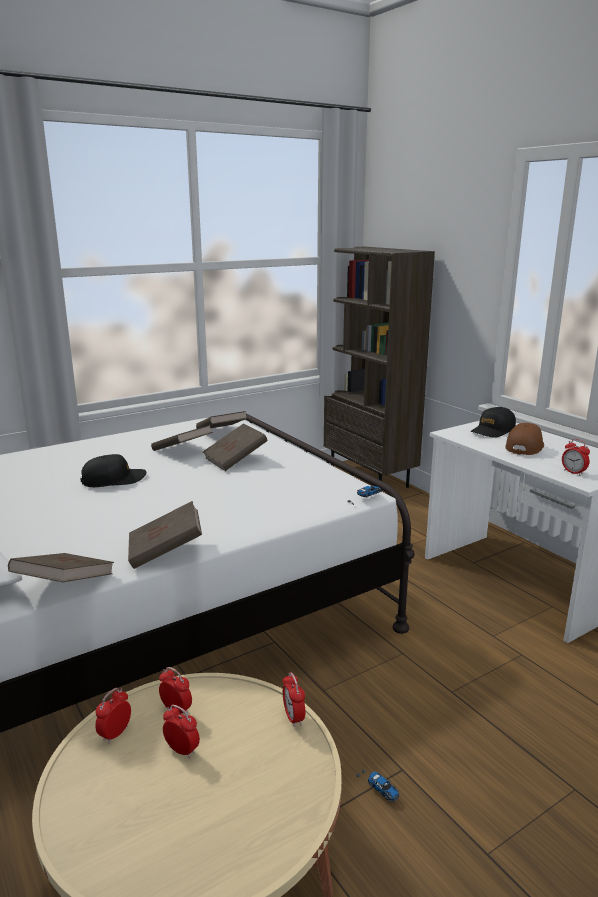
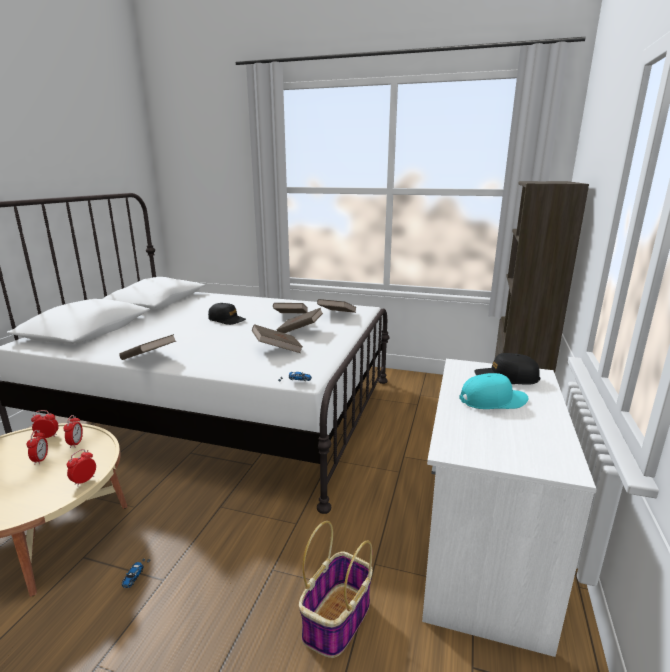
camera: 50 degrees right, 0 degrees up
brown book [8,553,114,582] -> brown book moved to [252,324,303,353]
brown cap [505,423,544,455] -> turquoise cap [459,373,529,409]
alarm clock [562,439,590,476] -> none
none -> basket [299,521,373,658]

